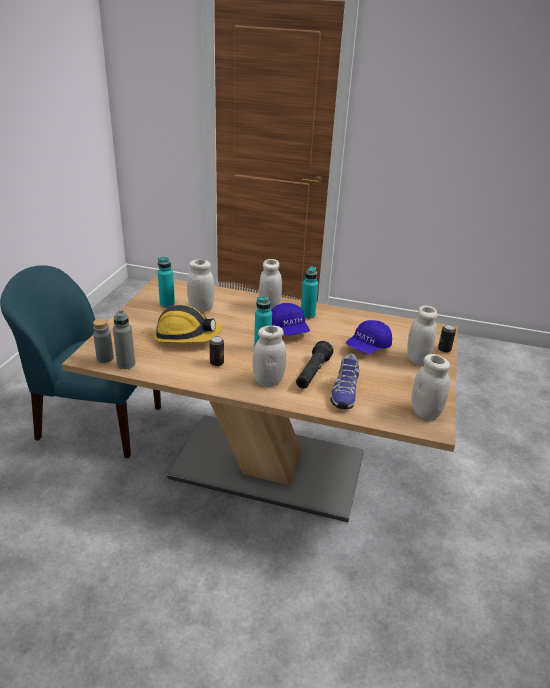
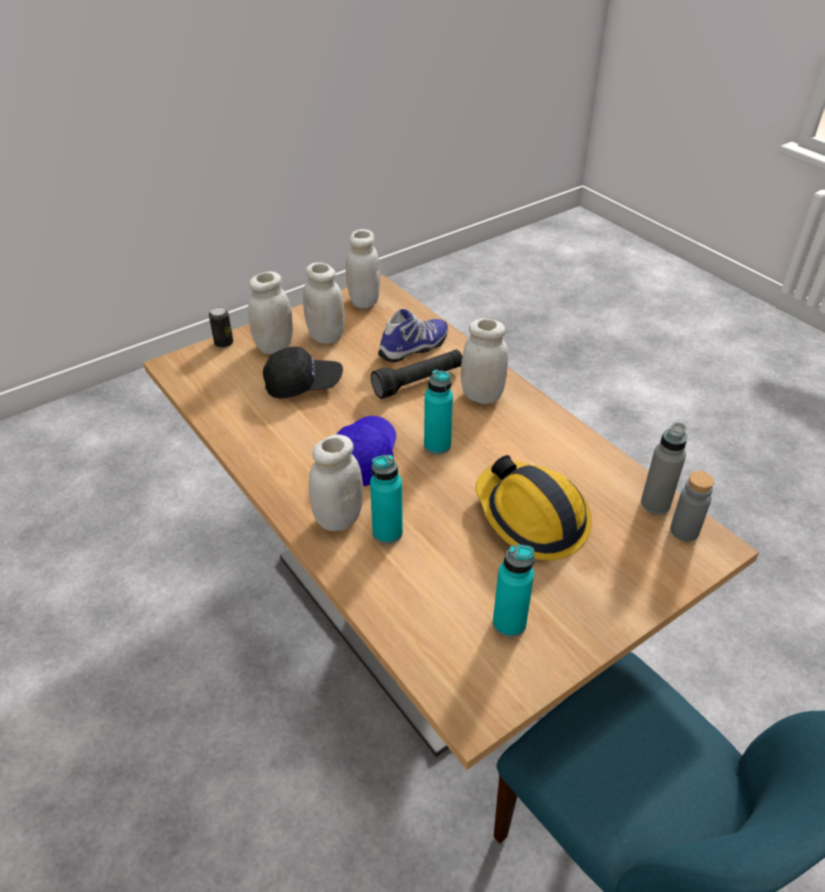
camera: 140 degrees left, 10 degrees up
white jar [187,259,215,312] -> white jar moved to [303,262,345,344]
can [209,336,224,366] -> none
turquoise bottle [301,266,318,319] -> turquoise bottle moved to [370,455,403,544]
blue cap [346,320,392,354] -> black cap [263,347,343,398]

